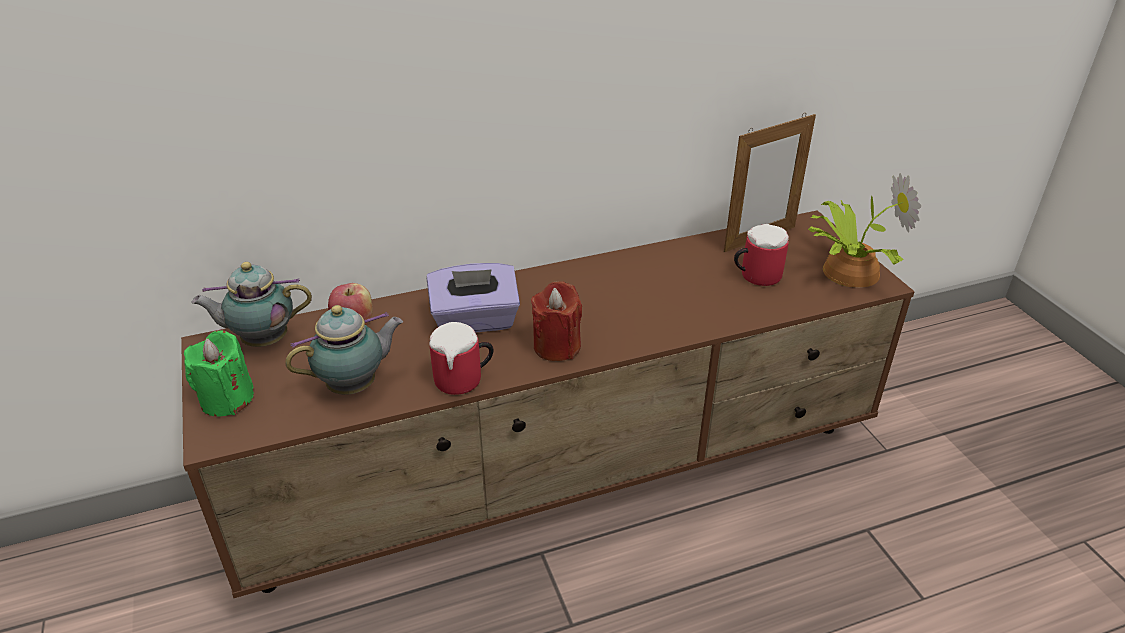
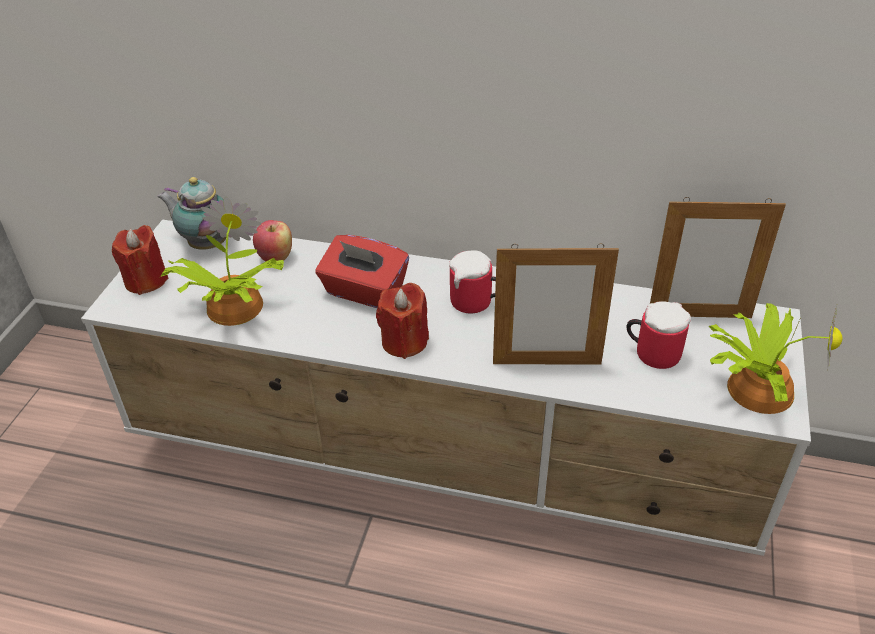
camera: 35 degrees right, 5 degrees up
brown tv stand [181,210,915,598] -> white tv stand [81,220,811,556]
green candle [184,331,254,416] -> red candle [112,225,169,295]
teapot [285,305,403,395] -> potted plant [160,197,284,326]
purple tissue box [427,263,520,333] -> red tissue box [315,235,409,308]
mug [429,322,494,395] -> mug moved to [449,251,496,313]
none -> picture frame [493,244,619,364]

